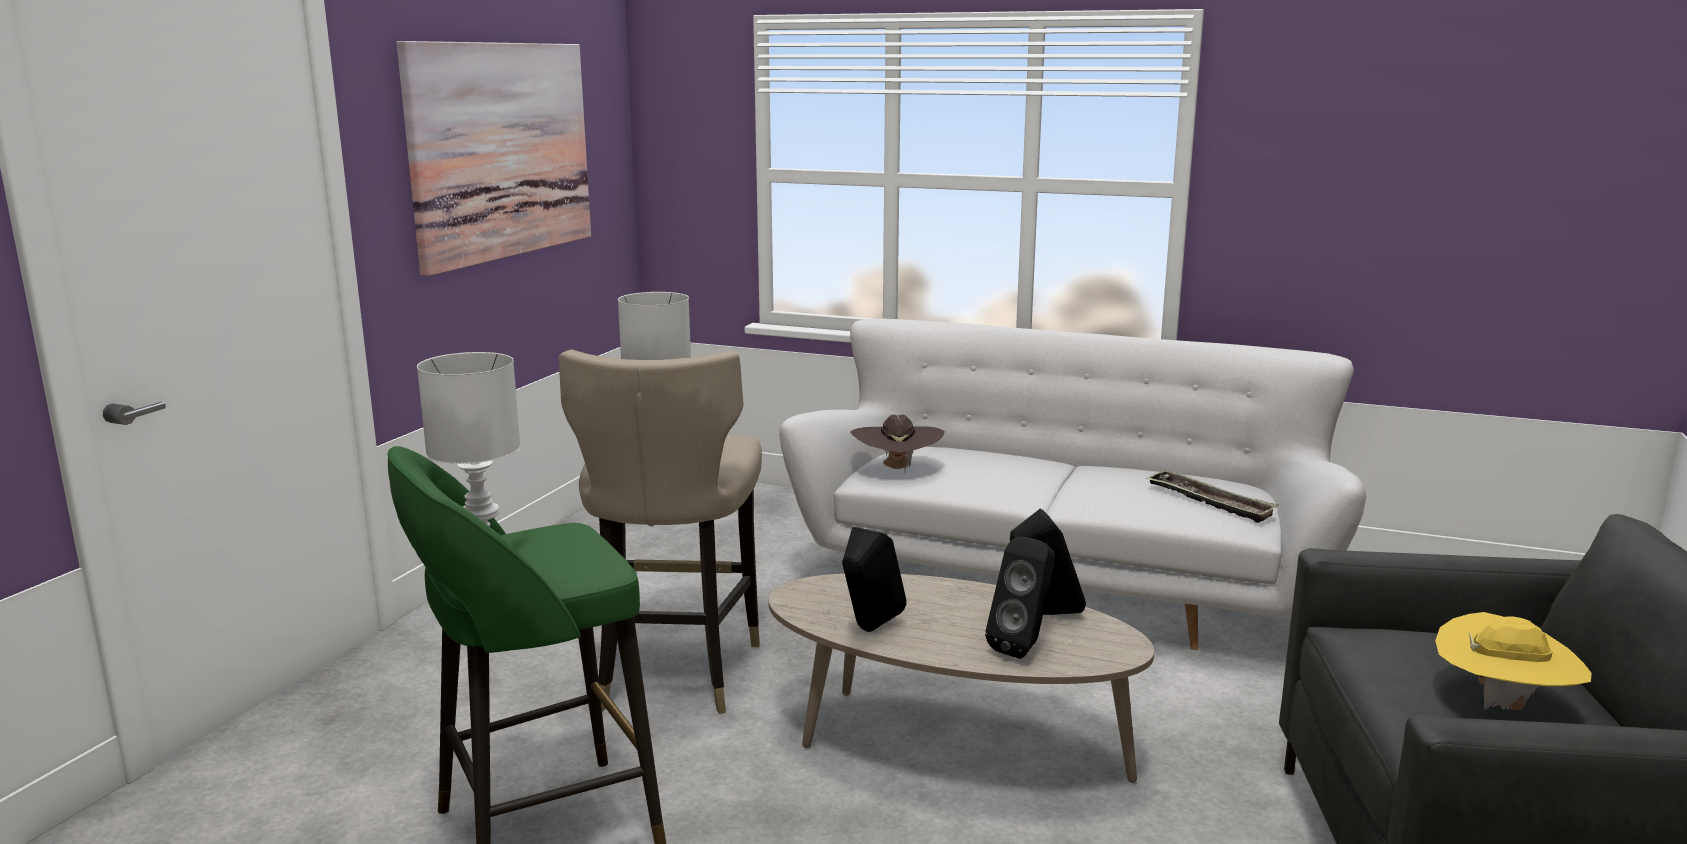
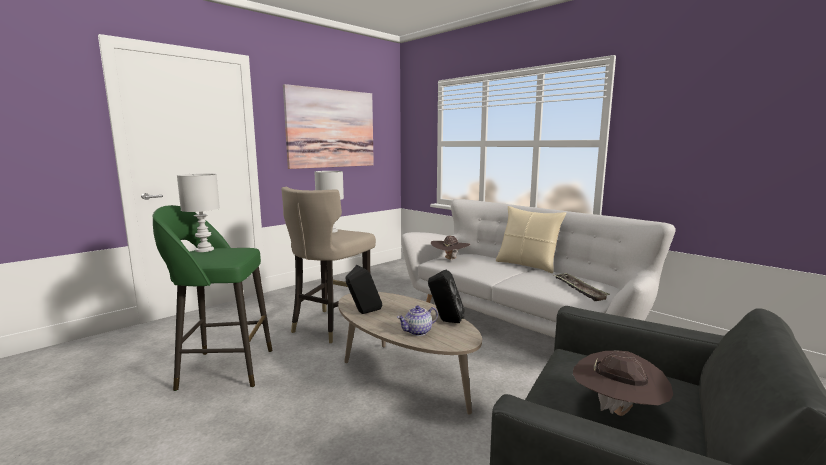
camera: 25 degrees right, 5 degrees down
black speaker [985,536,1055,659] -> teapot [397,306,438,336]
yellow hat [1435,612,1592,710] -> brown hat [573,351,673,416]
none -> beige pillow [496,206,566,273]

